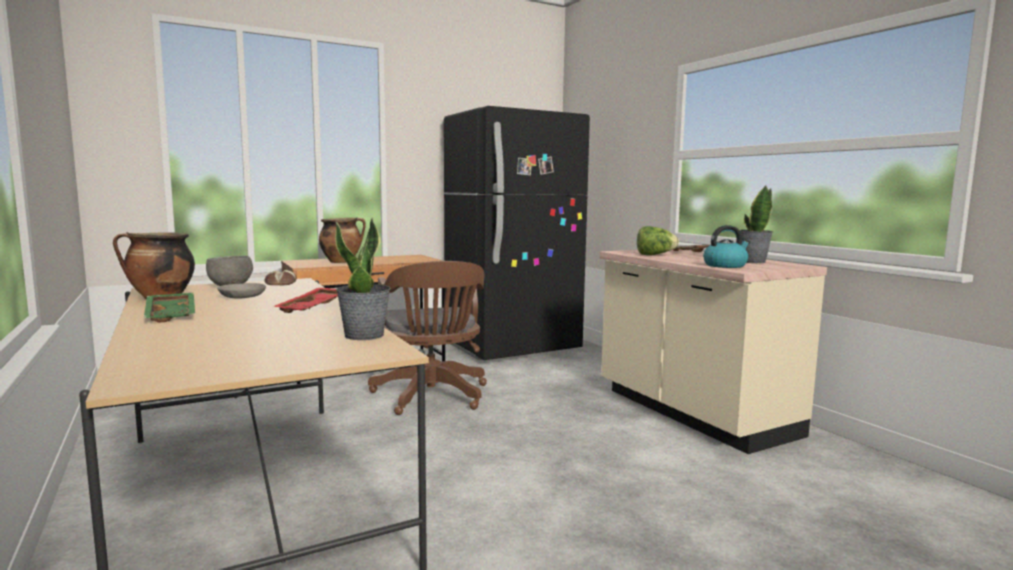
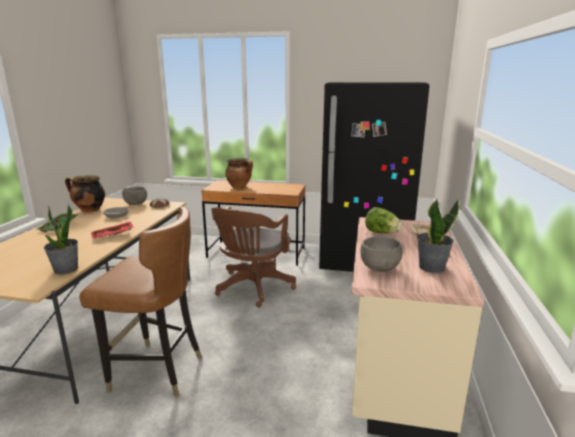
camera: 40 degrees right, 10 degrees up
kettle [703,225,750,268] -> grey bowl [360,236,403,272]
none -> brown chair [80,206,202,397]

